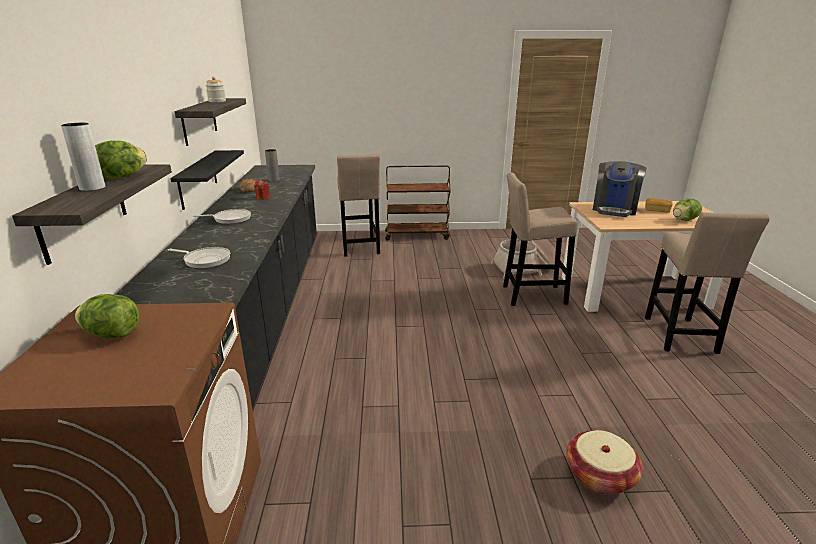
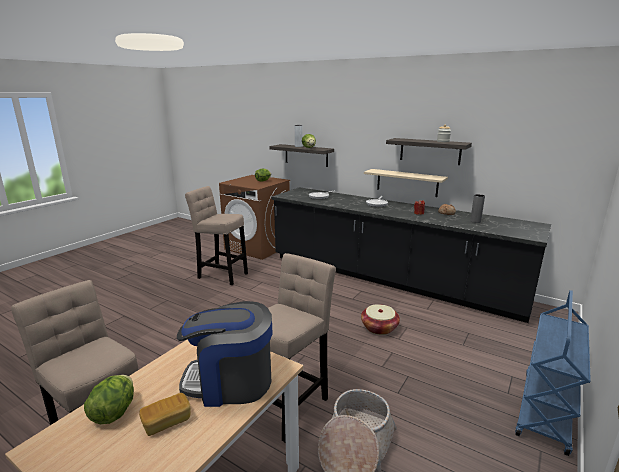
camera: 125 degrees right, 5 degrees down
black shelf [170,150,244,210] -> beige shelf [364,169,448,197]
beige stool [337,154,380,257] -> beige stool moved to [185,186,248,285]
brown cart [385,165,451,241] -> blue cart [515,290,591,456]
basket [566,430,643,495] -> basket moved to [361,304,400,335]
coffee machine [593,161,647,217] -> coffee machine turned 60 degrees counterclockwise [177,301,273,407]

